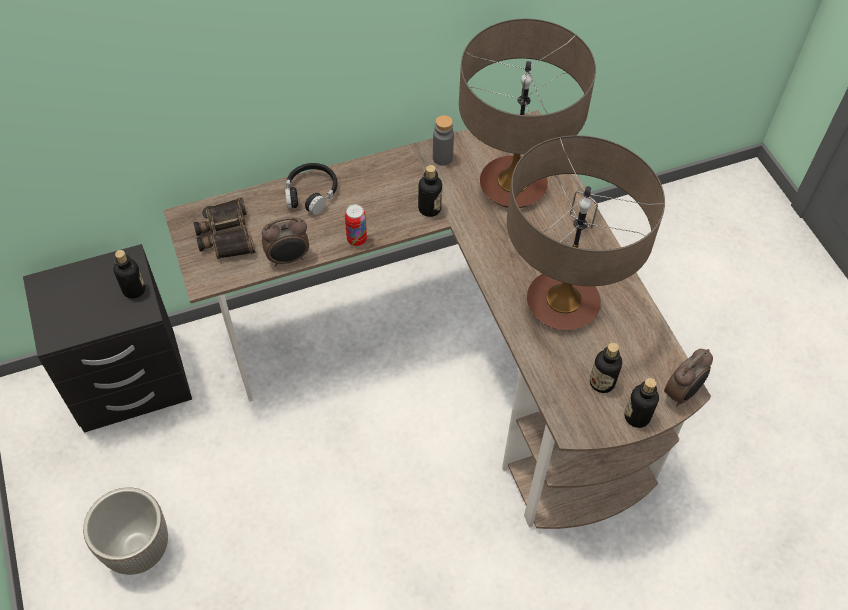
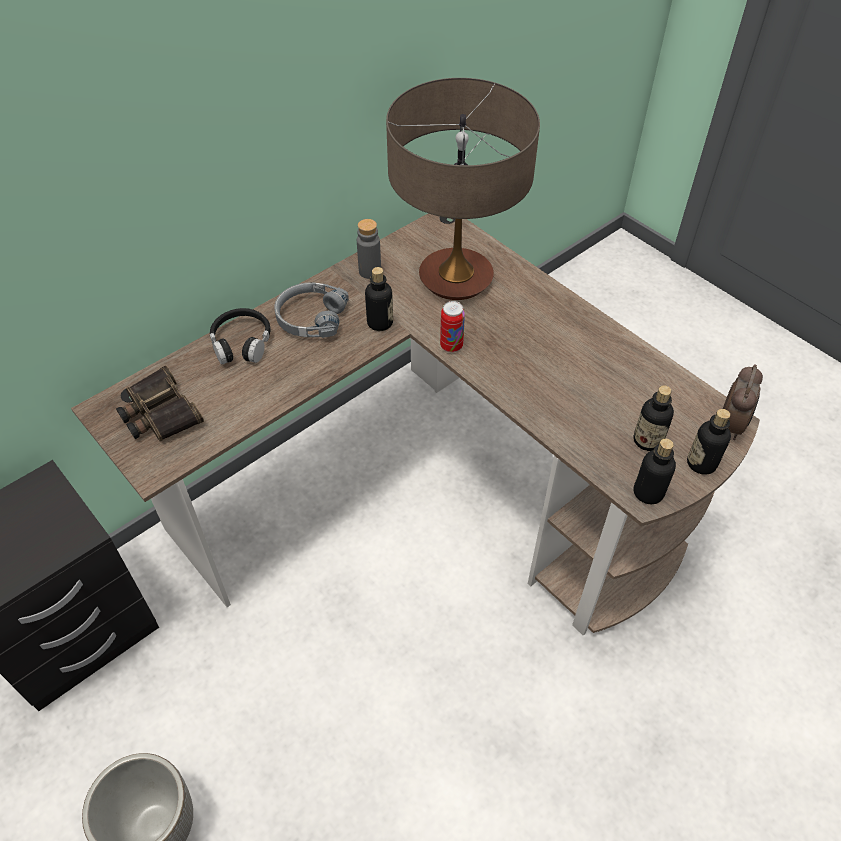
camera: 20 degrees left, 5 degrees down
bottle [114,250,146,299] -> bottle moved to [633,439,676,504]
alarm clock [262,217,309,267] -> none
can [345,204,367,246] -> can moved to [440,301,465,352]
table lamp [507,135,665,330] -> none
none -> grey headphones [275,282,349,338]

